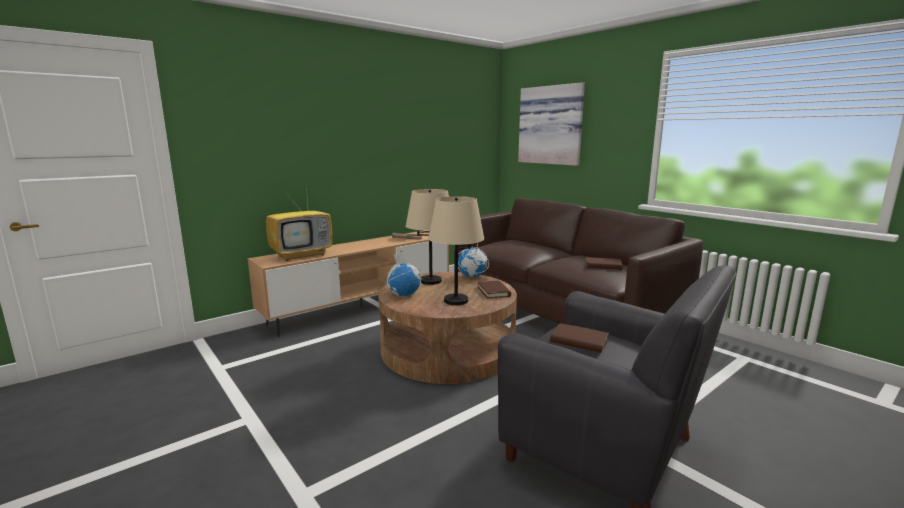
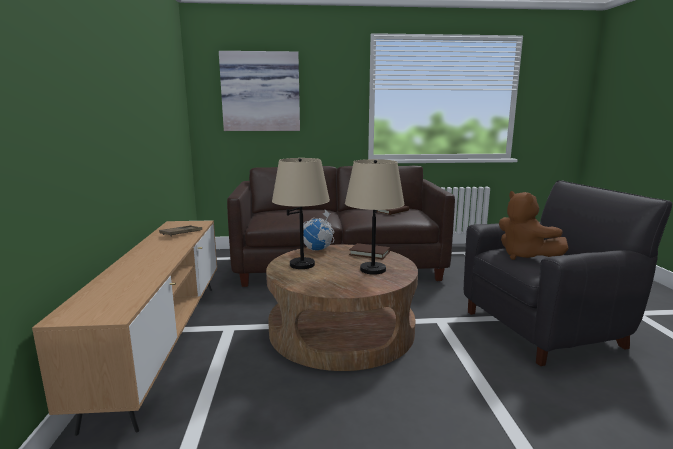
camera: 55 degrees left, 0 degrees up
television [266,188,332,261] -> none
globe [385,253,421,297] -> none
brown book [550,323,609,353] -> brown plush toy [499,191,569,260]

